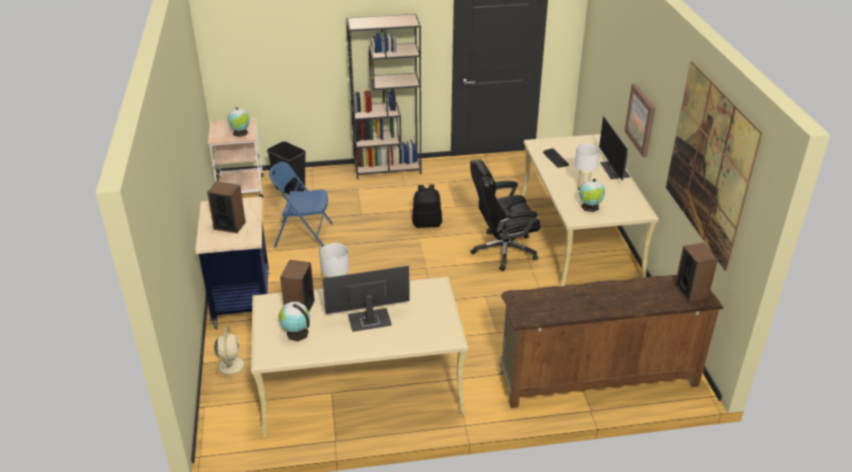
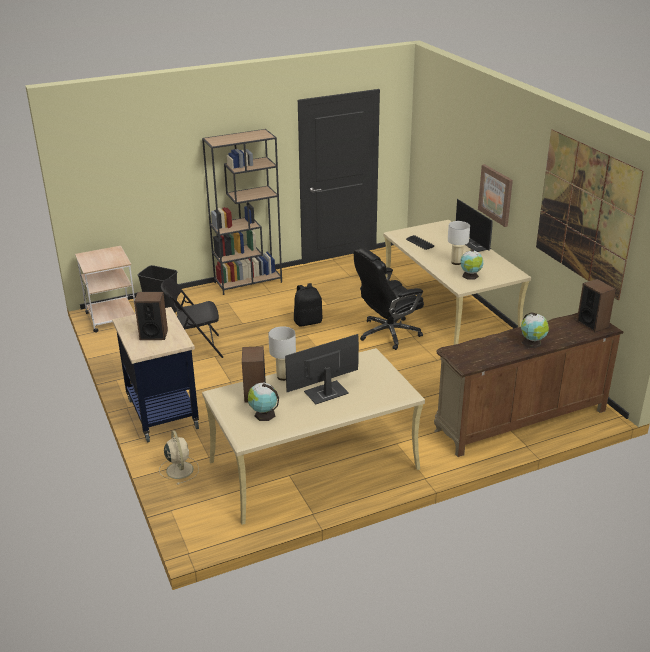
camera: 15 degrees left, 5 degrees down
globe [228,107,250,137] -> globe moved to [521,312,549,348]
blue chair [269,162,333,248] -> black chair [161,278,223,358]

